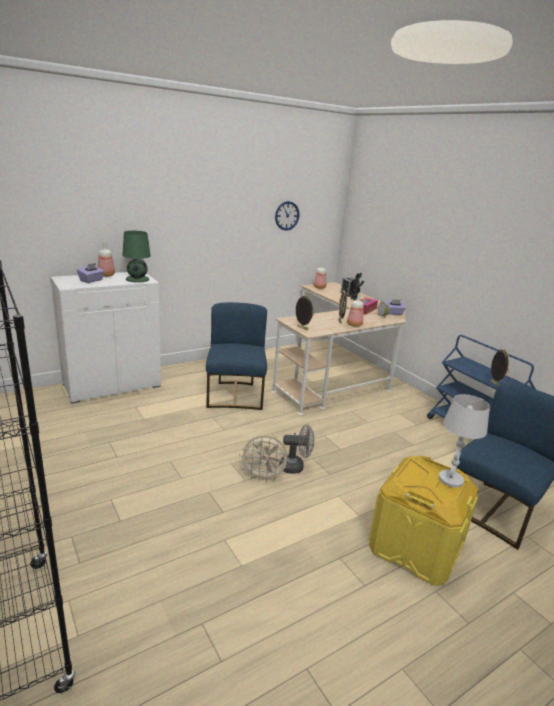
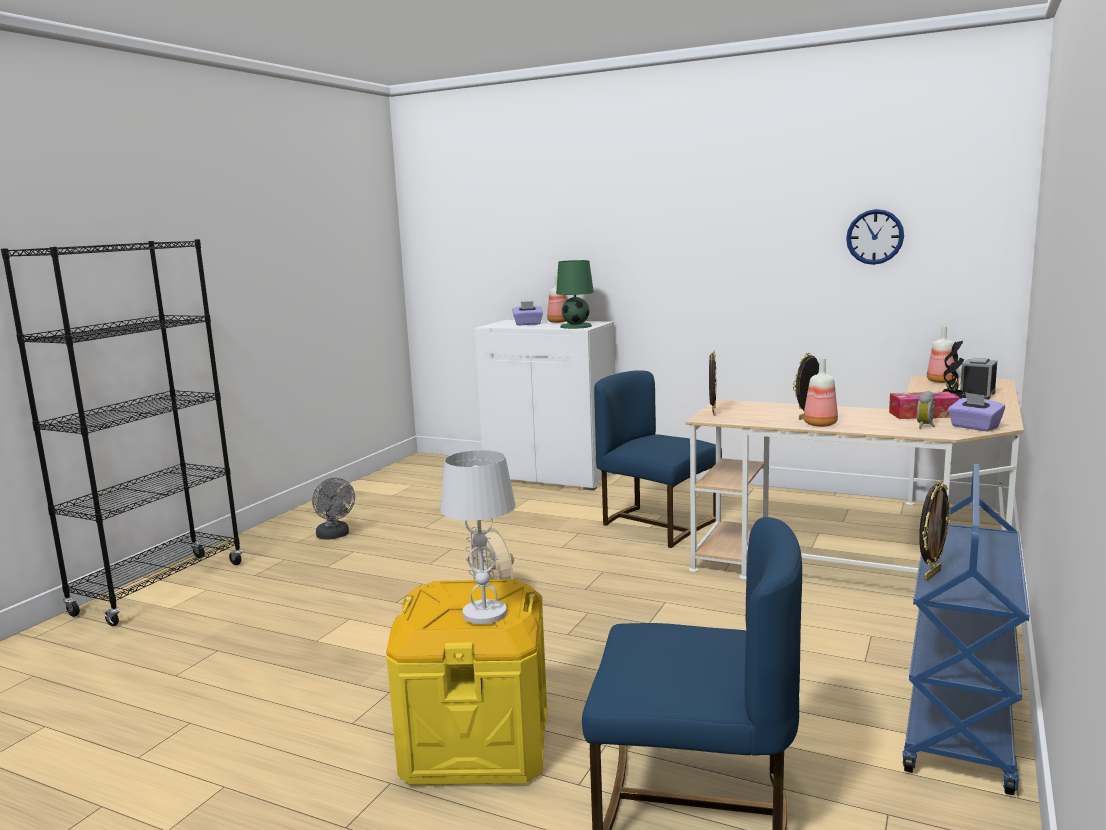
camera: 60 degrees right, 10 degrees down
blue chair [206,302,267,410] -> blue chair turned 105 degrees counterclockwise [594,370,722,548]
grey fan [279,424,314,474] -> grey fan moved to [312,478,355,540]

